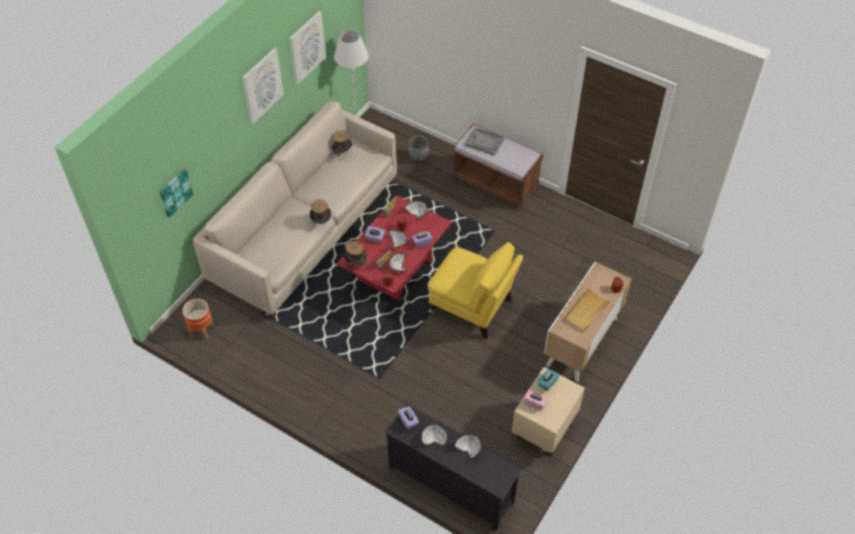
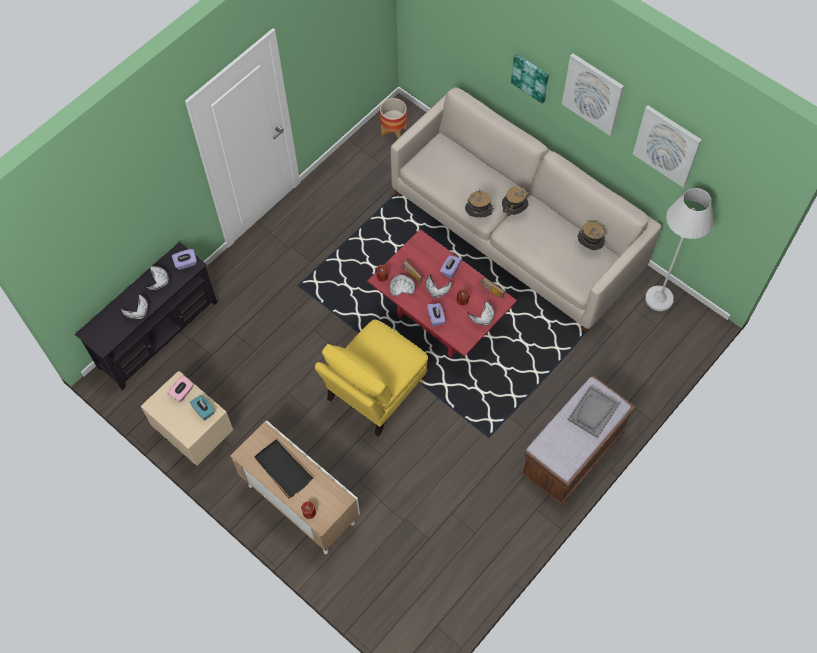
camera: 100 degrees right, 10 degrees up
picture [160,169,193,218] -> picture moved to [511,54,549,104]
hat [344,241,367,267] -> hat moved to [502,186,529,216]
grey planter [408,135,429,163] -> none
beige tray [564,288,611,332] -> black tray [254,439,314,499]

